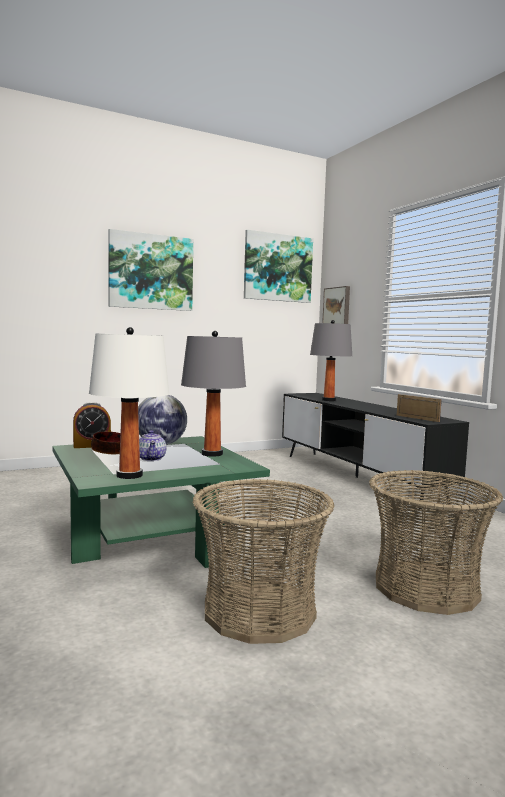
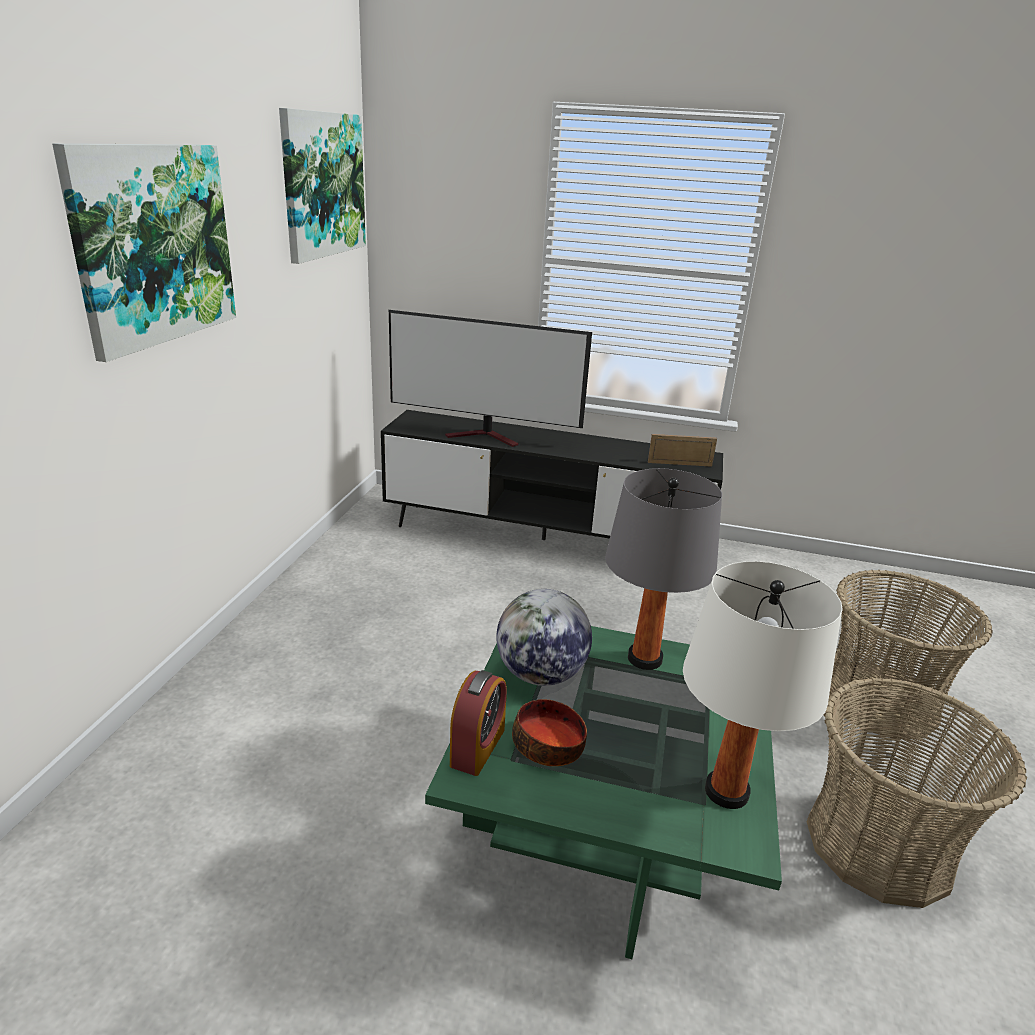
camera: 50 degrees left, 20 degrees up
teapot [139,430,166,461] -> none
grey table lamp [310,320,352,401] -> television [389,310,592,447]
picture [322,286,350,324] -> none

